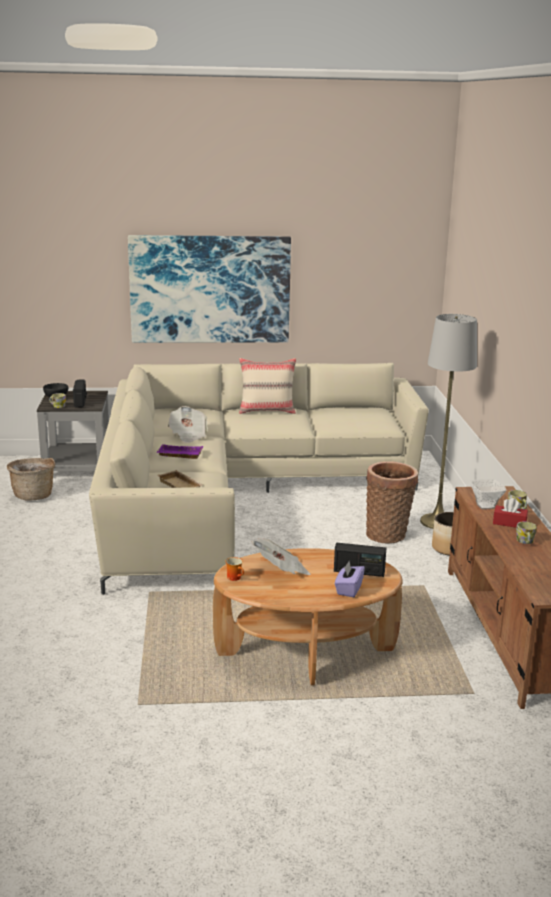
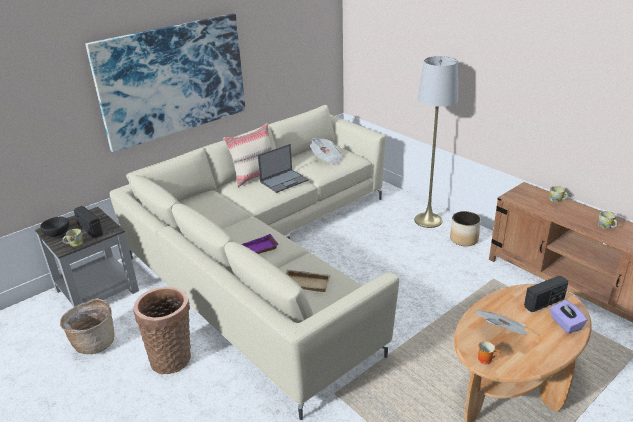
camera: 35 degrees left, 10 degrees up
newspaper [168,406,208,443] -> newspaper moved to [310,138,343,166]
basket [366,461,418,543] -> basket moved to [133,287,191,374]
bowl [469,479,507,509] -> none
red tissue box [493,498,528,527] -> none
none -> laptop [258,144,309,193]

